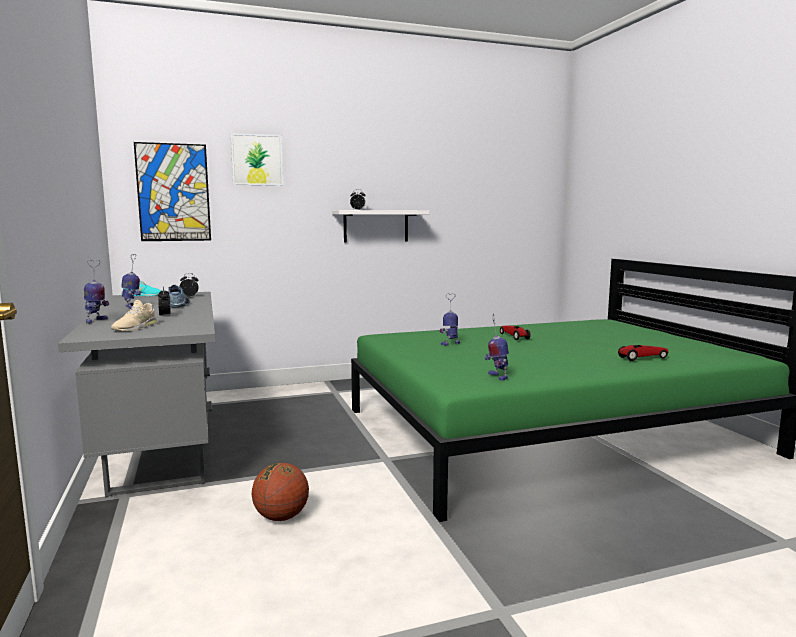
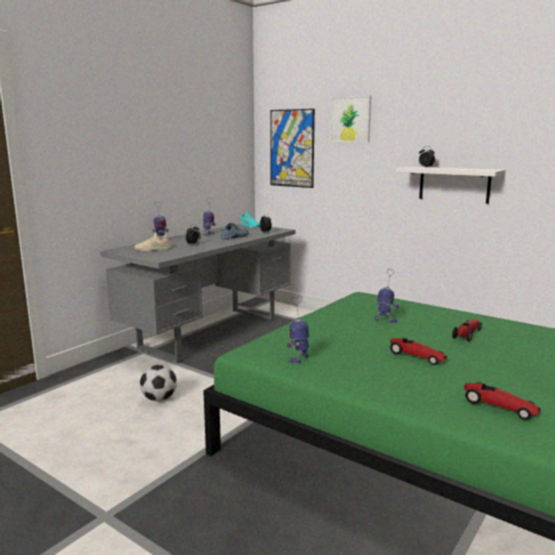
camera: 55 degrees right, 5 degrees up
basketball [252,463,309,521] -> football [140,365,177,402]
none -> toy car [390,338,447,365]

